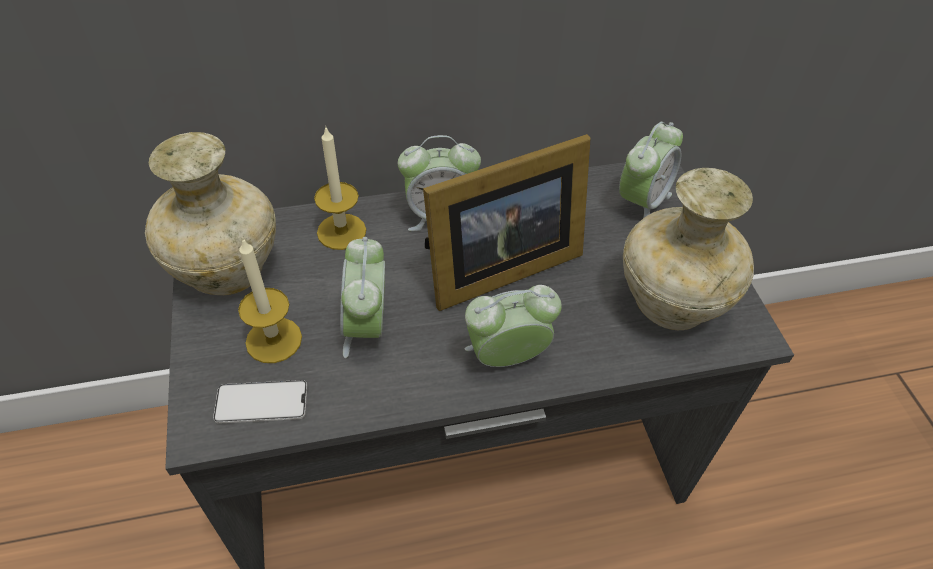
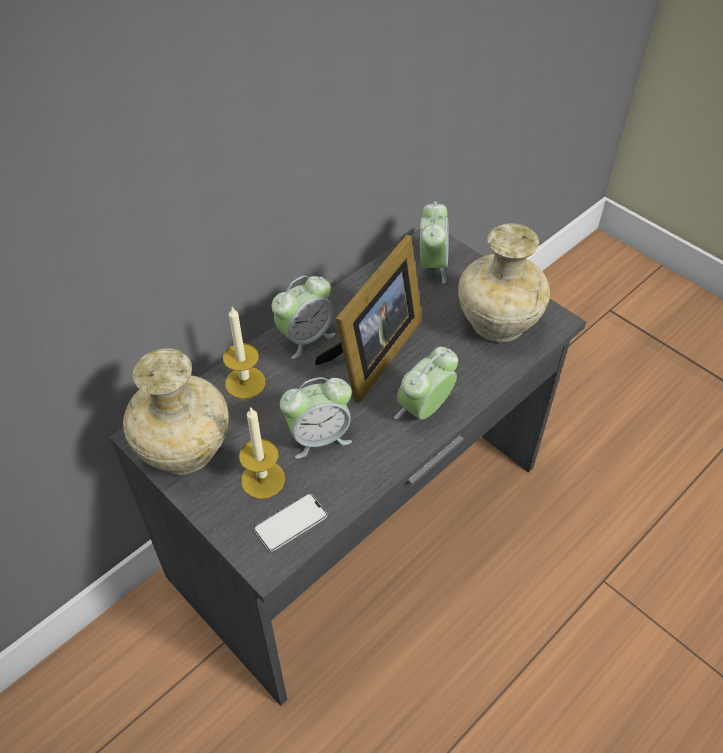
camera: 30 degrees left, 0 degrees up
alarm clock [340,237,385,358] -> alarm clock turned 75 degrees counterclockwise [280,377,352,458]

